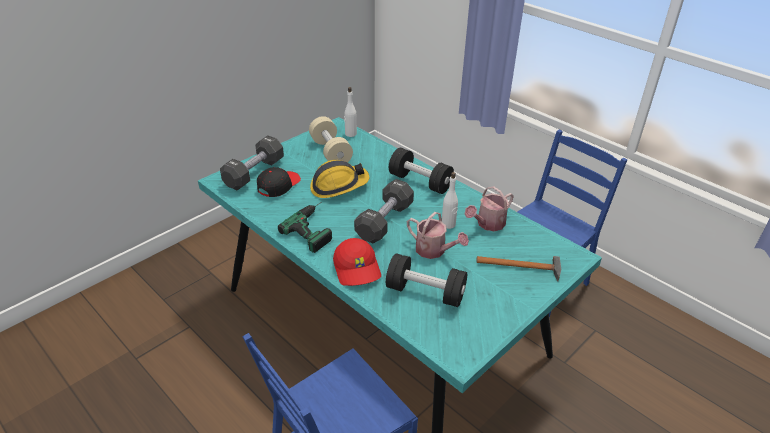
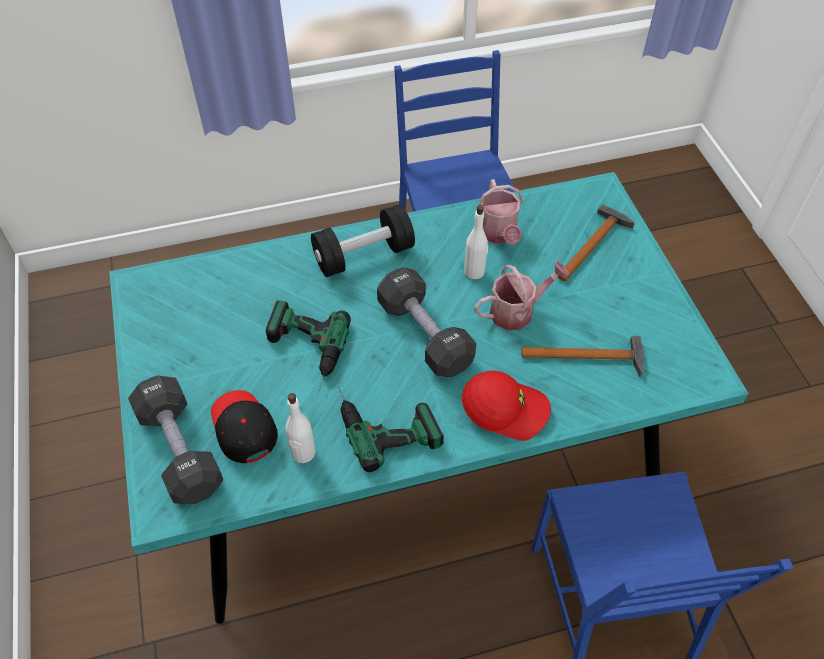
camera: 60 degrees left, 15 degrees up
beige dumbbell [309,116,353,163] -> none
hard hat [310,160,369,198] -> power drill [266,300,351,391]
white bottle [344,87,357,137] -> white bottle moved to [285,393,316,463]
black dumbbell [386,253,467,307] -> hammer [521,336,645,377]

